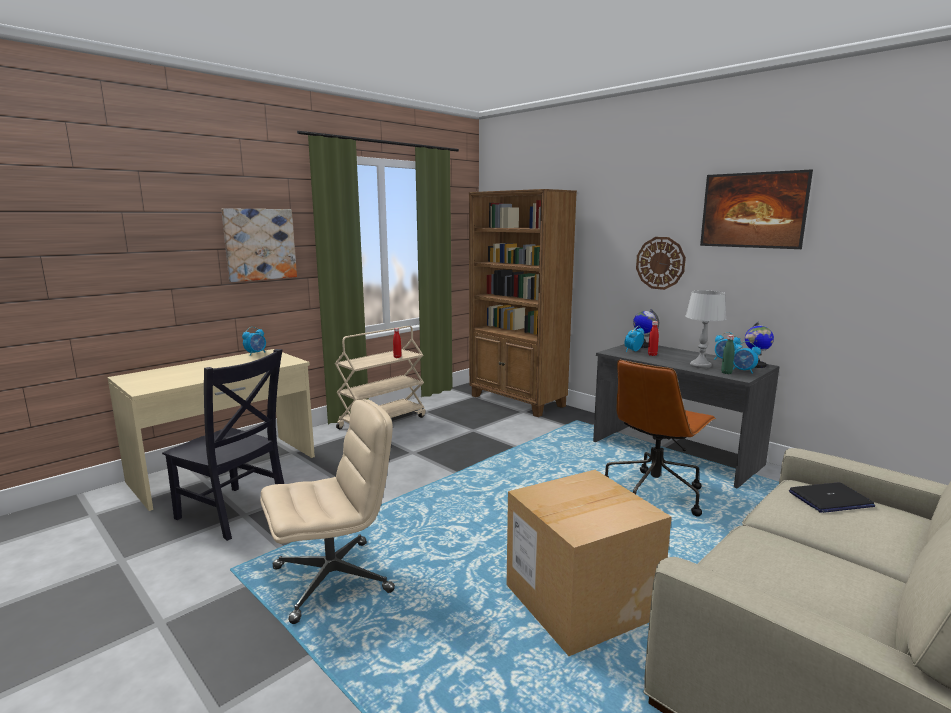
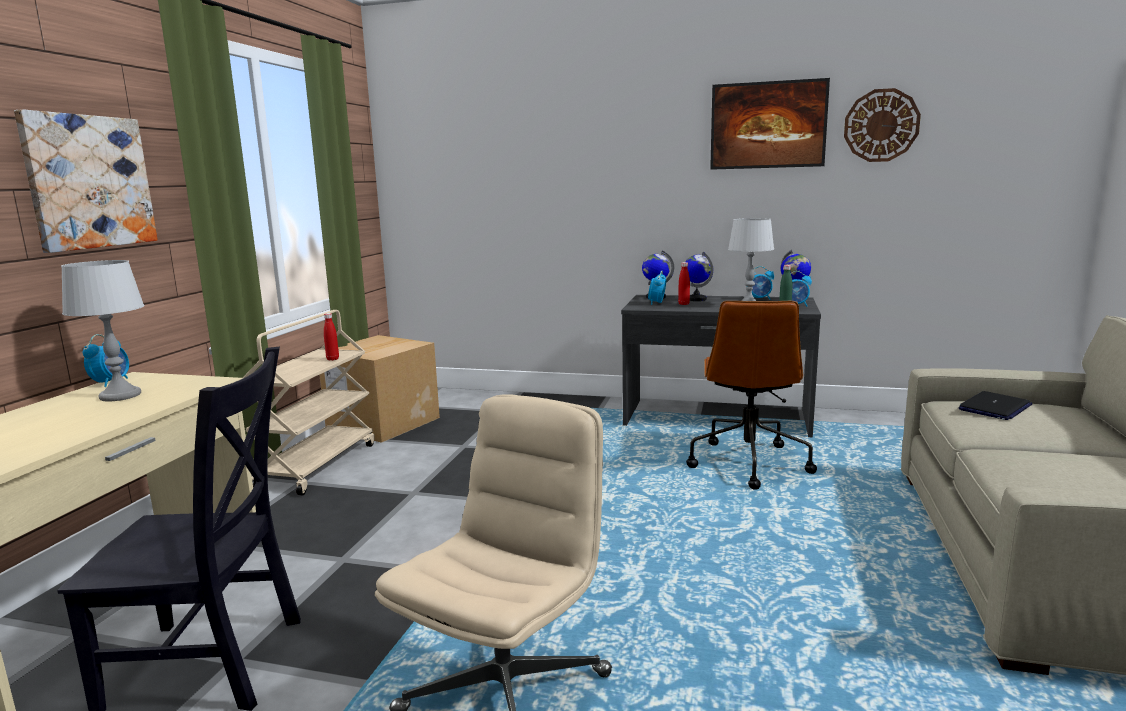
camera: 30 degrees left, 0 degrees up
brown bookcase [469,189,577,417] -> none
cardboard box [506,470,671,656] -> cardboard box moved to [320,335,440,443]
wall clock [636,237,686,290] -> wall clock moved to [844,88,921,162]
none -> grey table lamp [61,260,145,401]
none -> globe [685,251,713,301]

